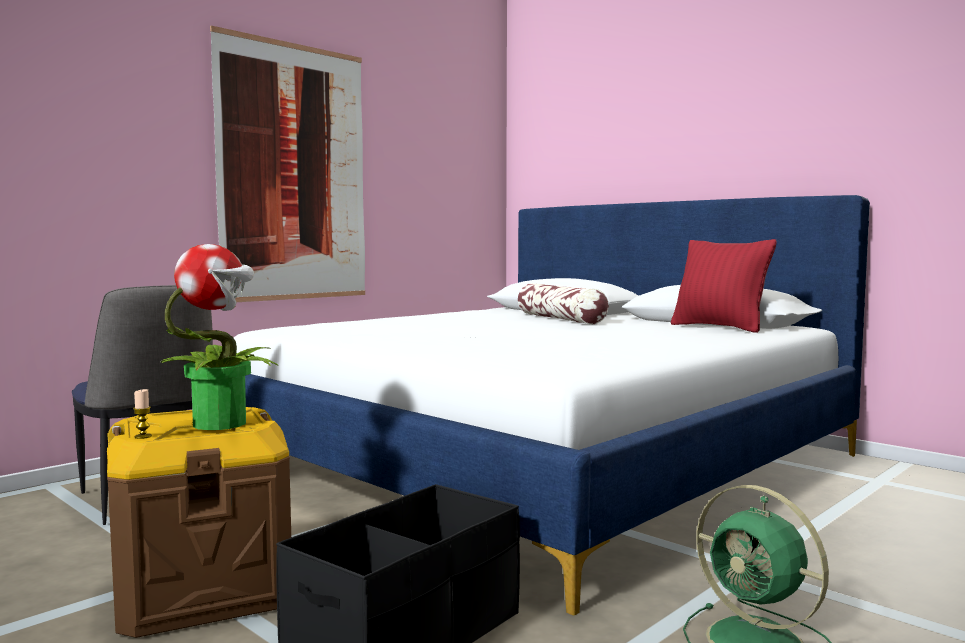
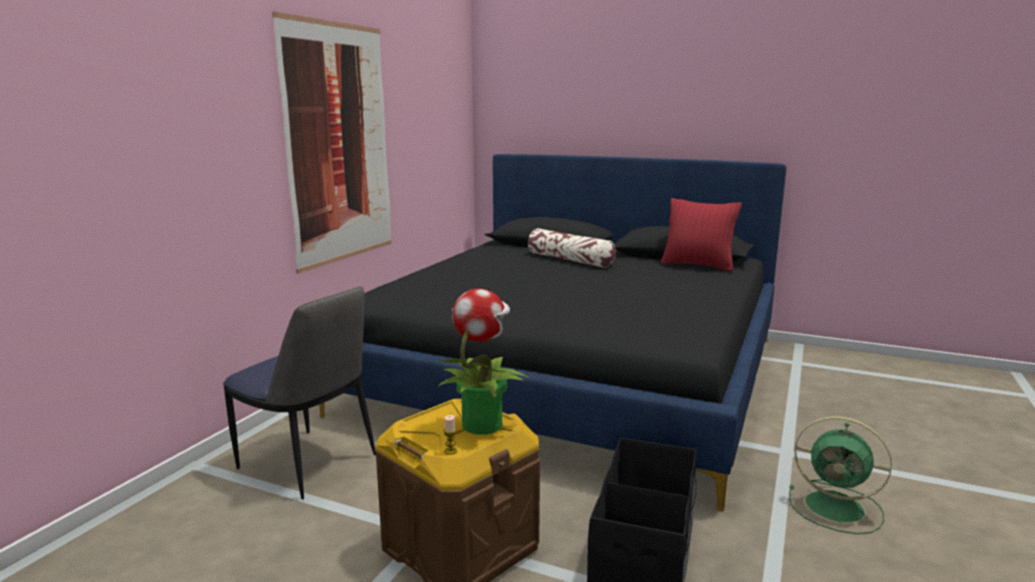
camera: 20 degrees left, 10 degrees up
white bed [234,195,870,615] -> black bed [319,154,787,511]

